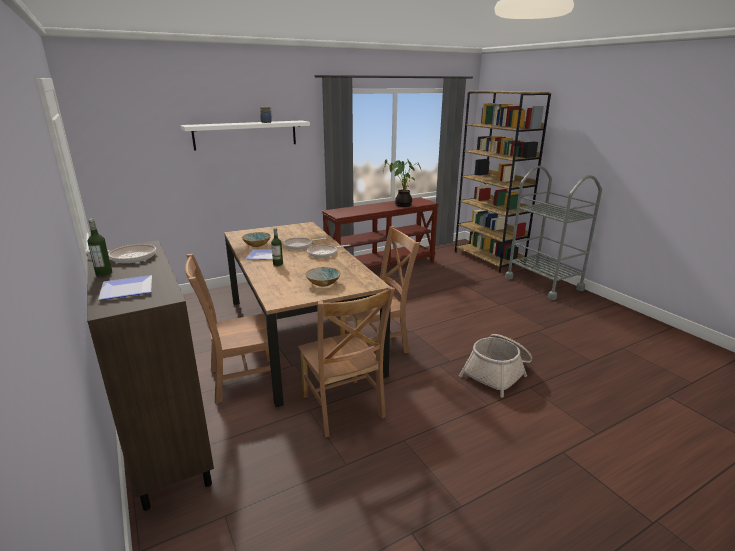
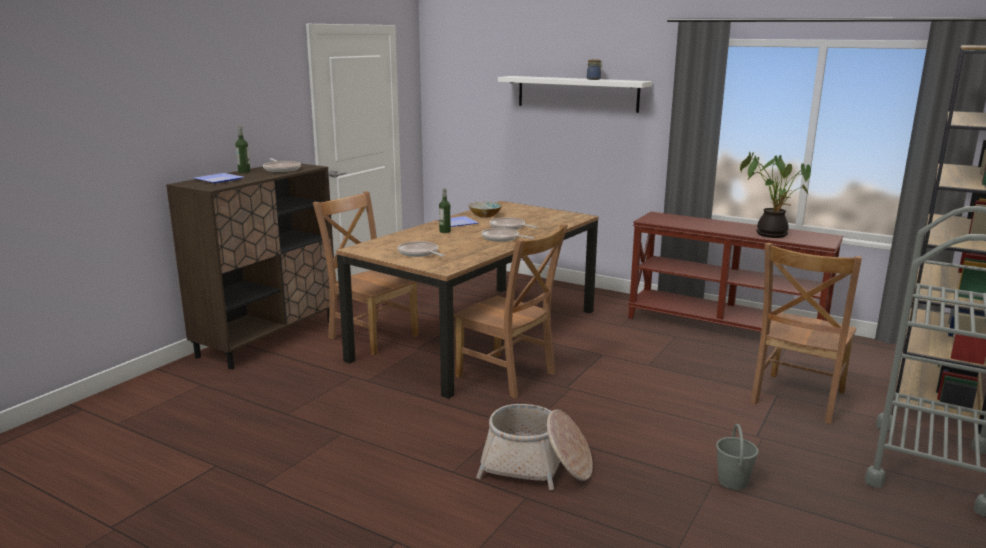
camera: 60 degrees right, 5 degrees down
brown chair [298,286,395,437] -> brown chair moved to [750,243,862,424]
bowl [305,267,341,287] -> frying pan [398,241,444,257]
none -> grey bucket [716,424,759,490]

